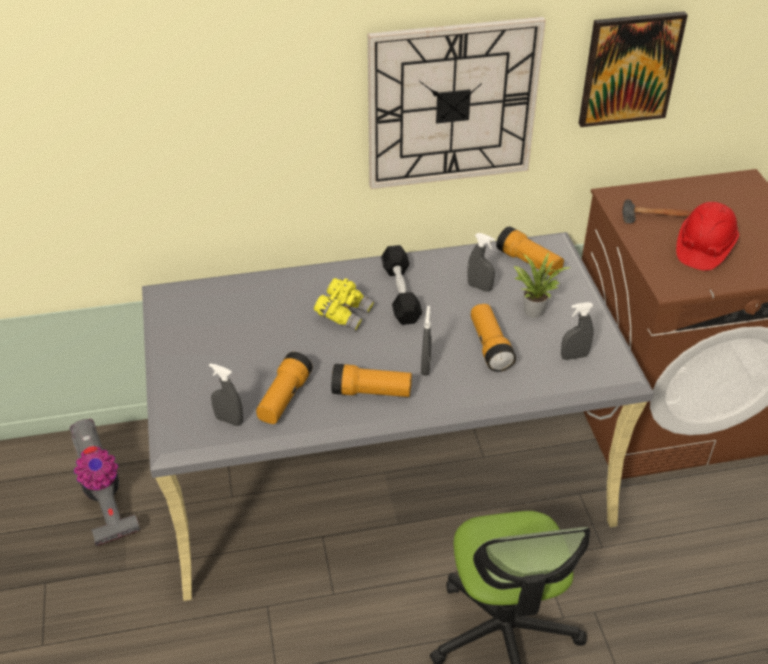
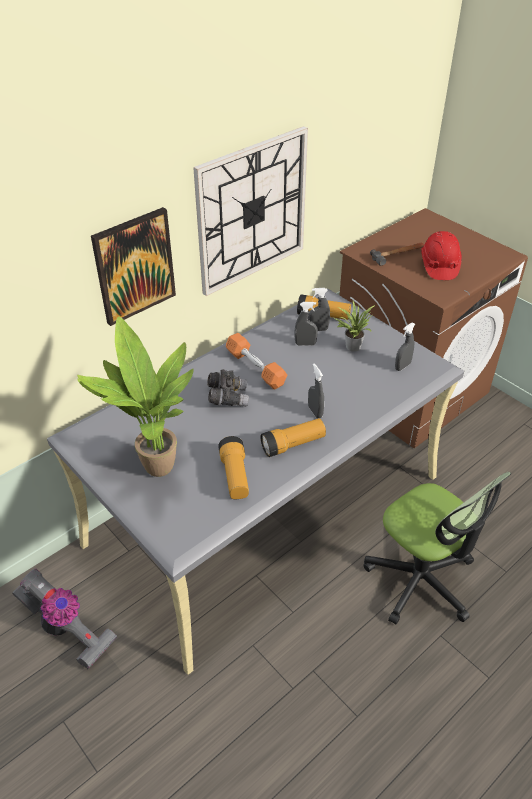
camera: 30 degrees left, 0 degrees up
grey spray bottle [209,363,243,426] -> grey spray bottle moved to [308,288,330,331]
yellow binoculars [314,278,374,331] -> grey binoculars [207,369,249,406]
black dumbbell [381,245,422,325] -> orange dumbbell [226,333,287,390]
flashlight [471,304,516,372] -> none
picture [579,11,688,127] -> picture moved to [91,207,176,326]
none -> potted plant [77,317,194,477]

